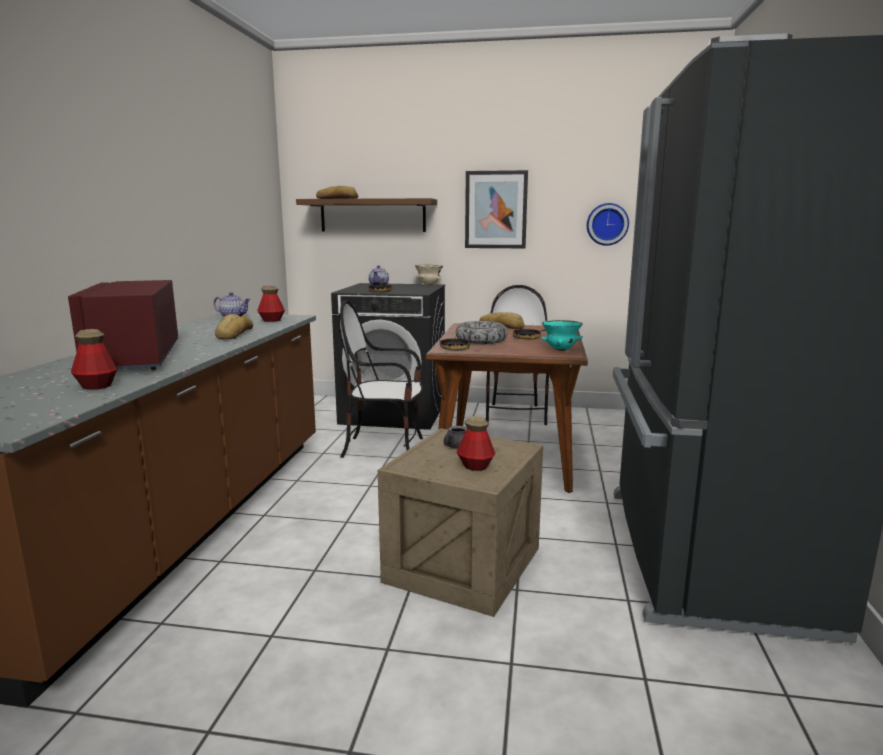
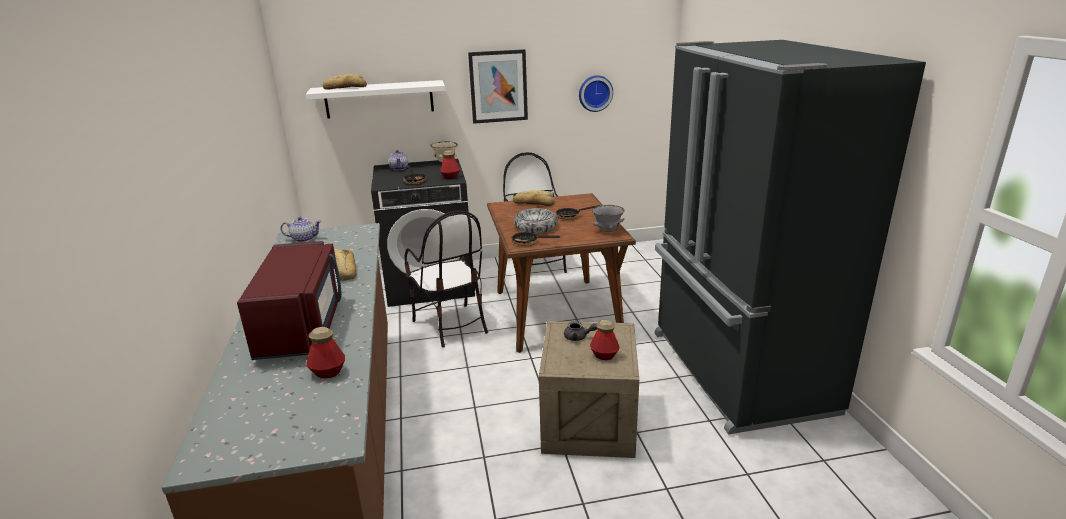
camera: 20 degrees left, 10 degrees up
red microwave [68,280,178,370] -> red microwave turned 150 degrees counterclockwise [237,241,342,360]
bottle [257,286,285,322] -> bottle moved to [440,151,460,179]
brown shelf [296,198,437,232] -> white shelf [306,80,445,119]
chair [338,300,423,458] -> chair turned 105 degrees counterclockwise [405,210,488,348]
turquoise bowl [541,320,583,351] -> grey bowl [592,205,625,232]

